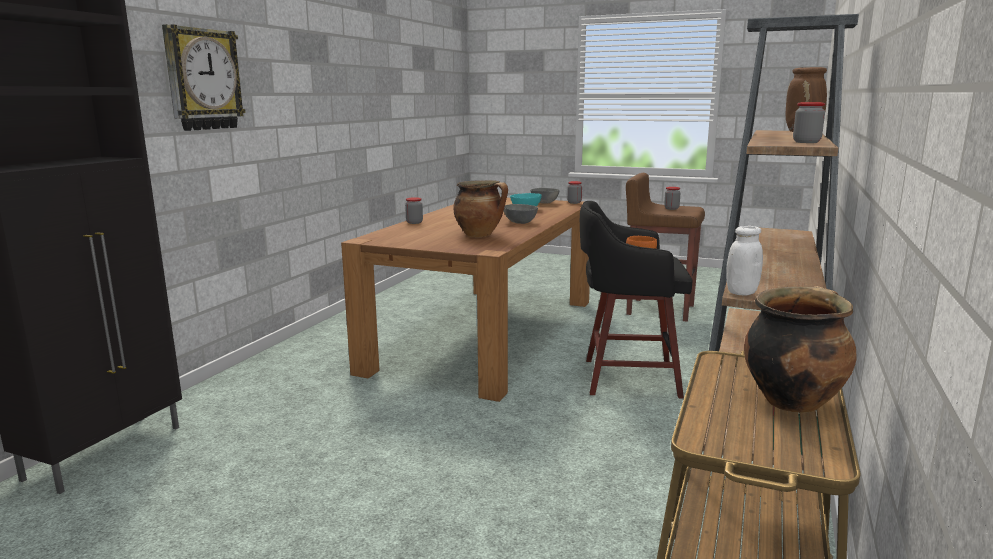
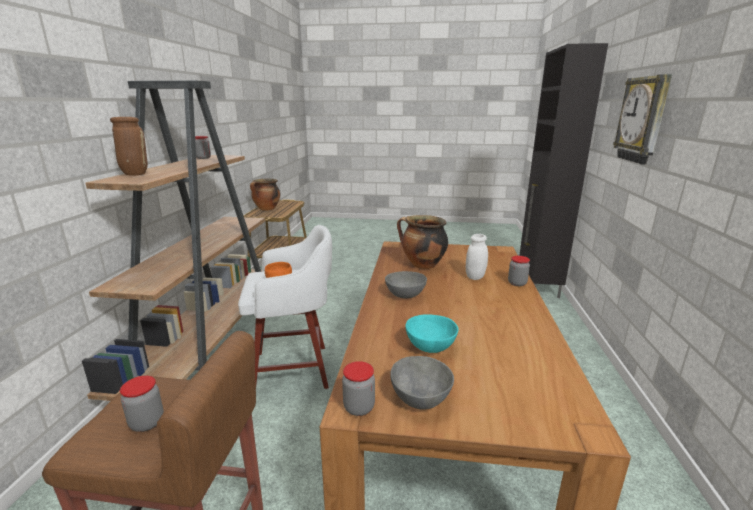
camera: 165 degrees right, 5 degrees up
black stool [580,201,693,398] -> white stool [238,225,332,389]
white jar [726,226,763,295] -> white jar moved to [466,234,488,280]

